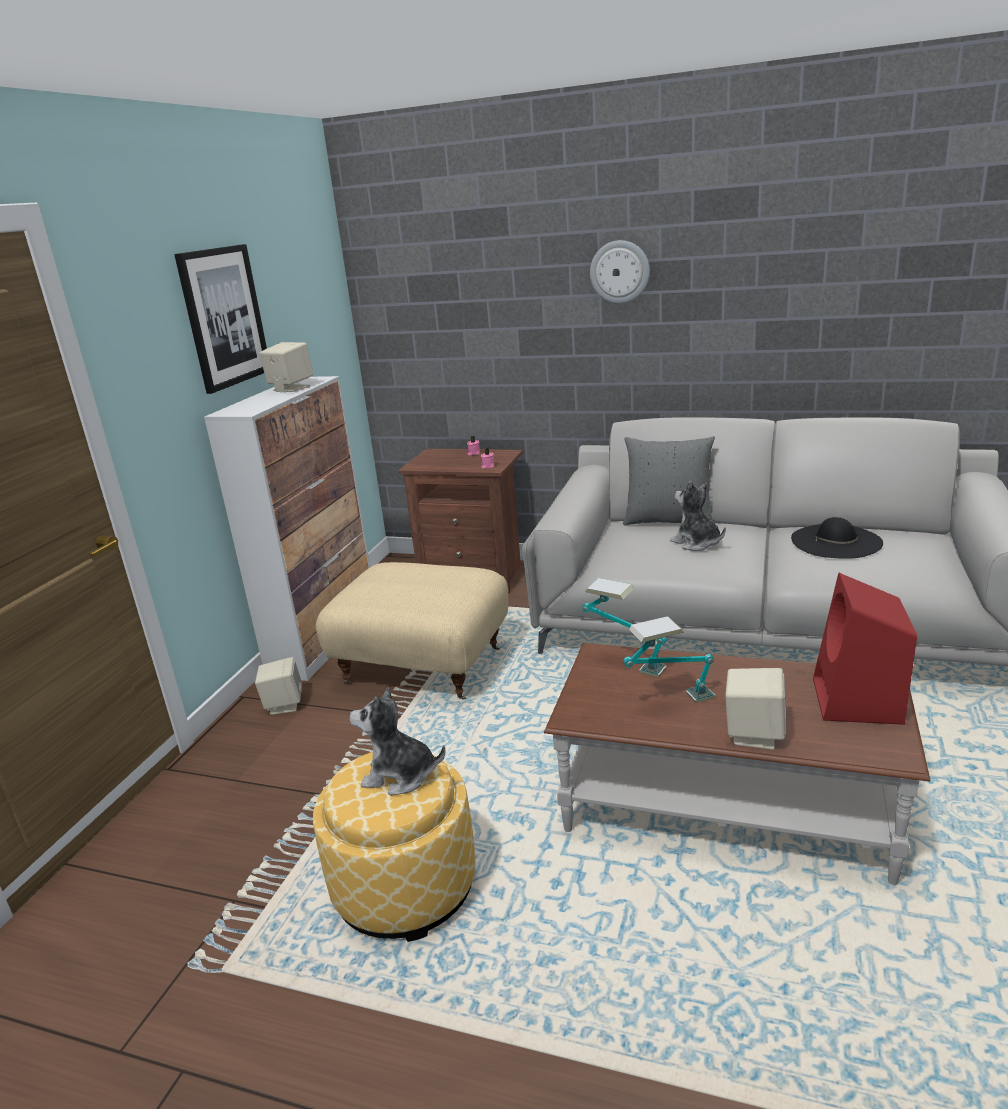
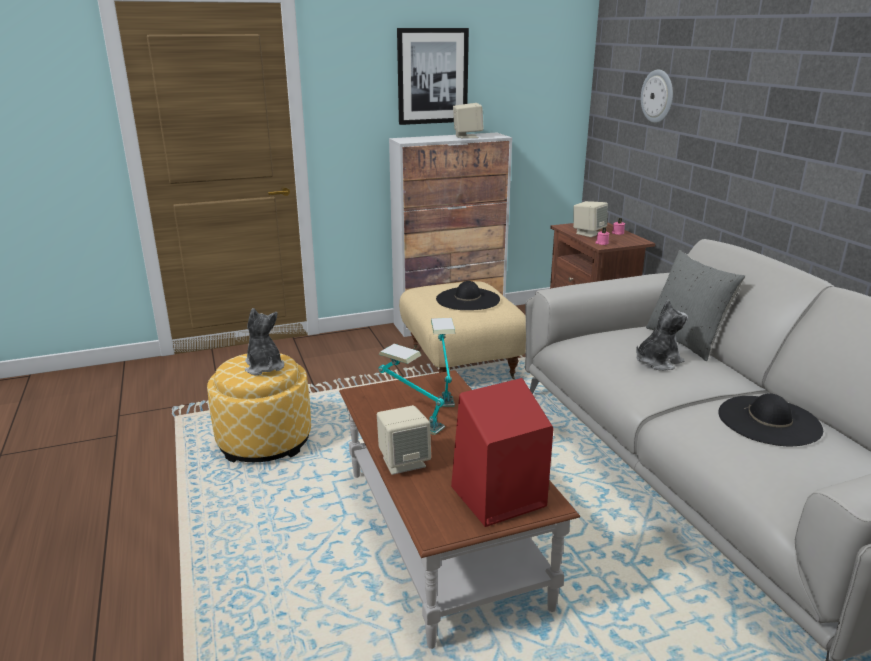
camera: 50 degrees right, 0 degrees up
beige speaker [255,657,302,715] -> beige speaker moved to [573,201,608,237]
wall clock [590,240,650,304] -> wall clock moved to [641,70,673,123]
plush toy [670,481,726,551] -> plush toy turned 45 degrees clockwise [636,300,688,371]
none -> black hat [436,281,500,310]

